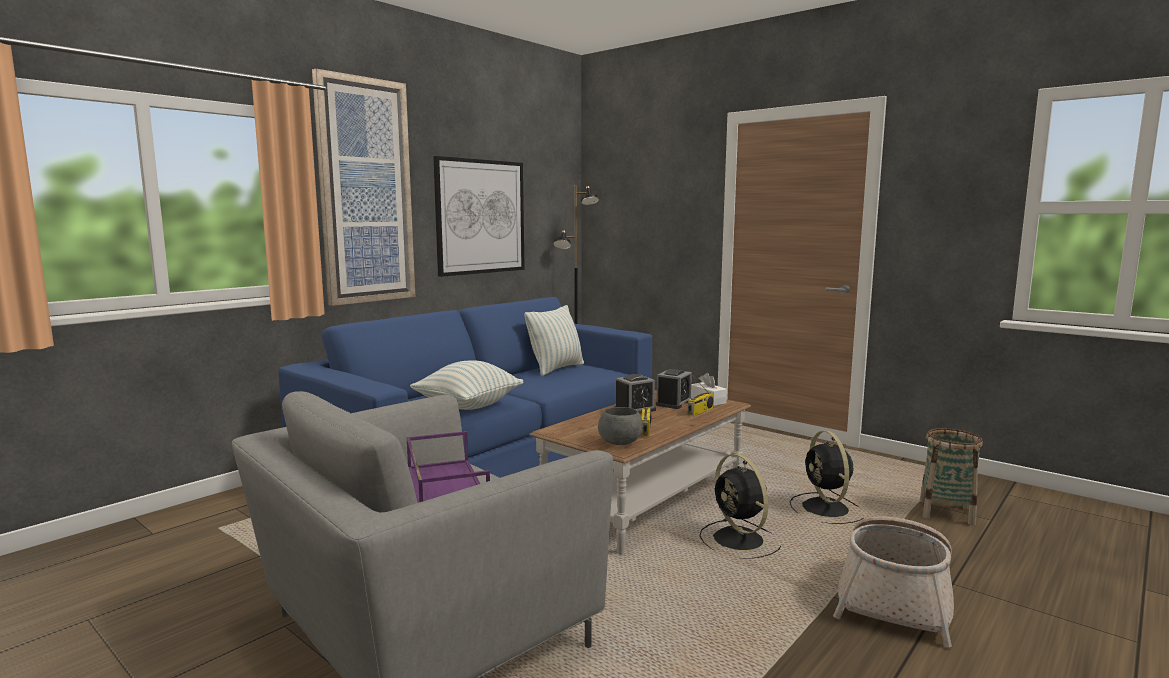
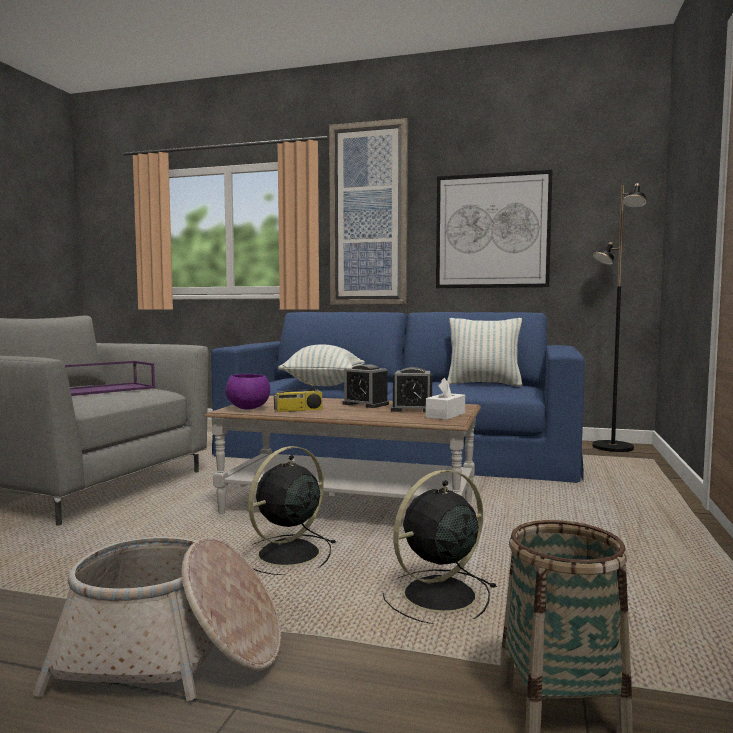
camera: 65 degrees right, 5 degrees down
grey bowl [598,407,643,445] -> purple bowl [225,374,270,410]
radio [688,376,714,416] -> none

